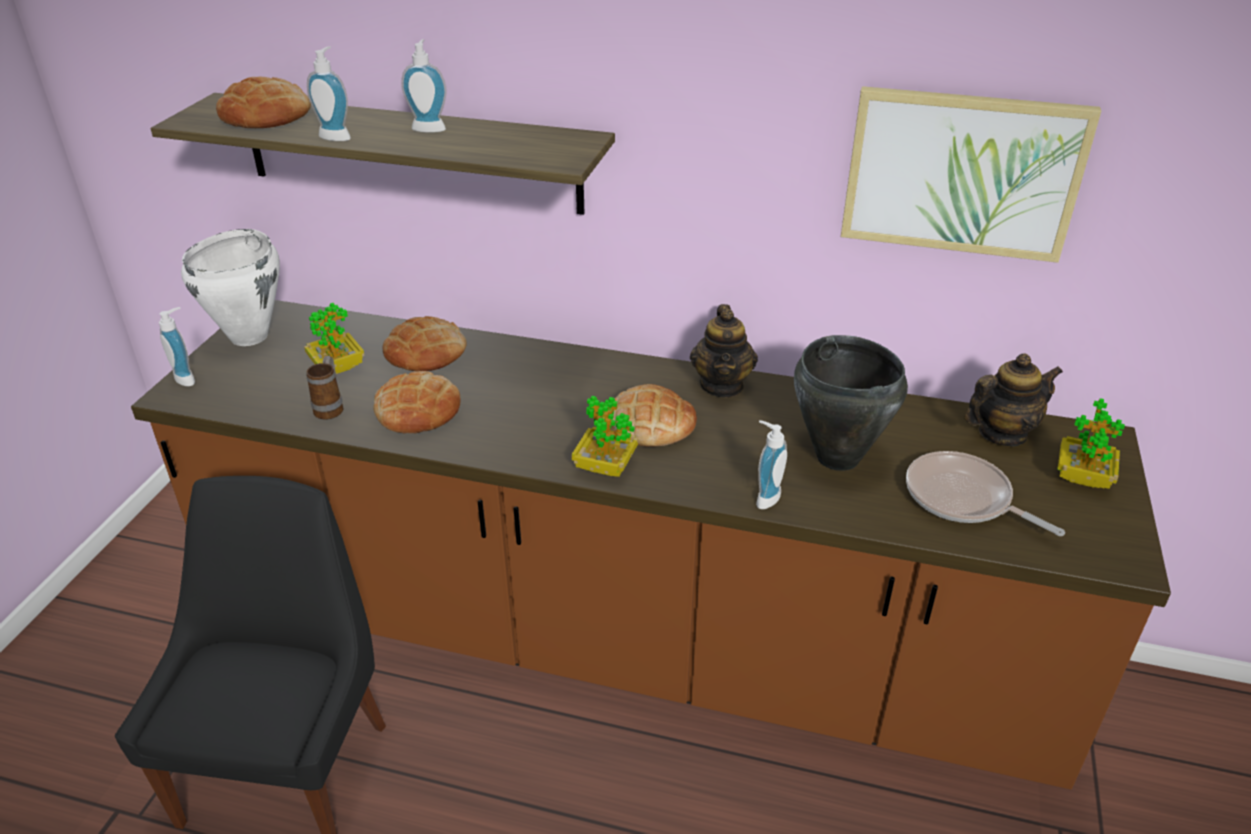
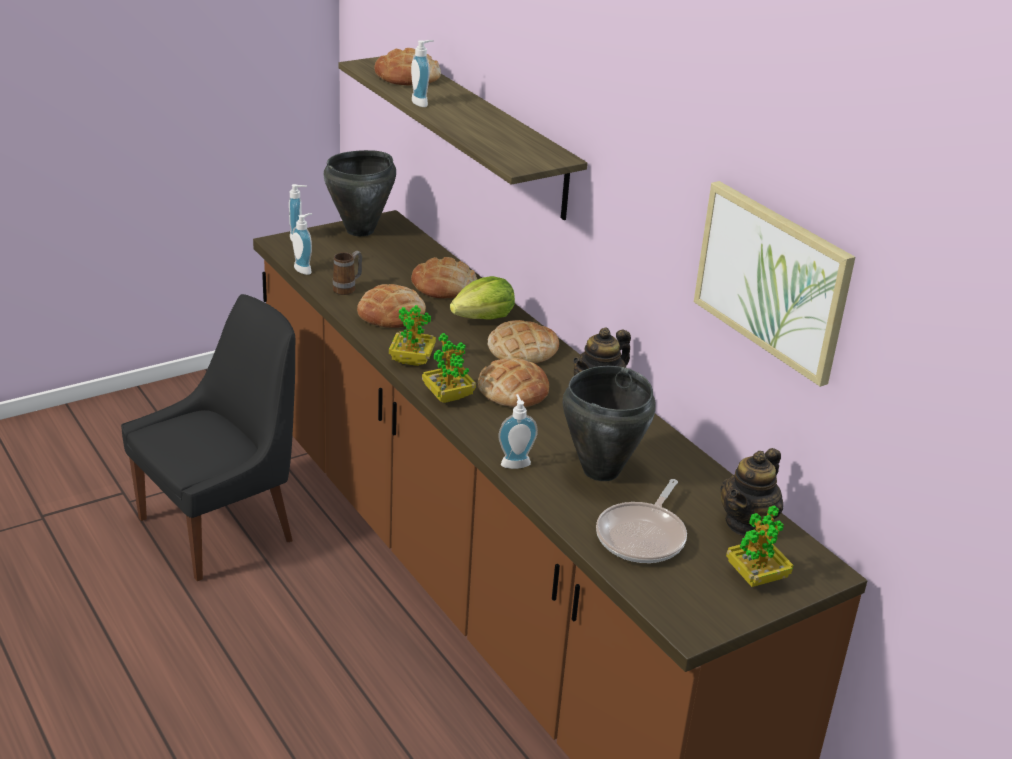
camera: 40 degrees right, 5 degrees down
white cooking pot [181,229,280,346] -> black cooking pot [323,150,396,236]
potted plant [304,303,365,374] -> potted plant moved to [389,305,436,366]
soap dispenser [401,39,447,133] -> soap dispenser moved to [292,213,312,275]
frying pan [906,451,1065,536] -> frying pan turned 150 degrees counterclockwise [596,479,687,563]
teapot [964,353,1063,446] -> teapot turned 105 degrees clockwise [720,448,783,537]
none -> lettuce [450,276,515,320]
none -> bread [488,320,559,364]

